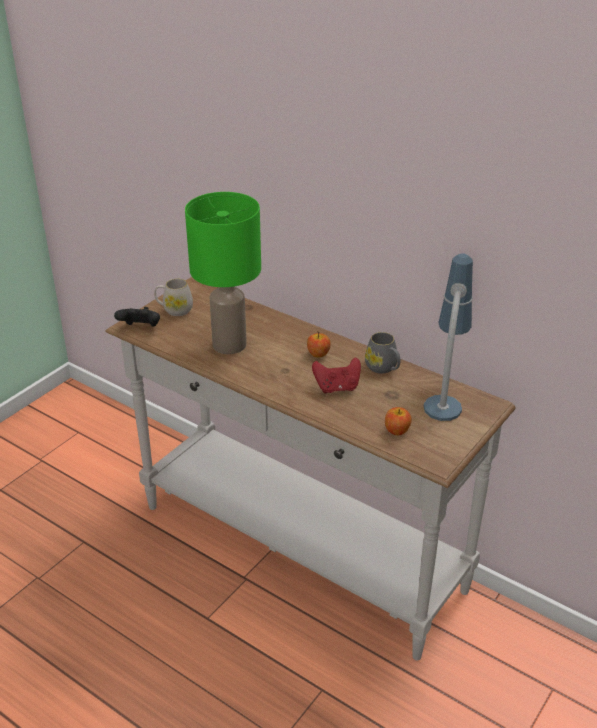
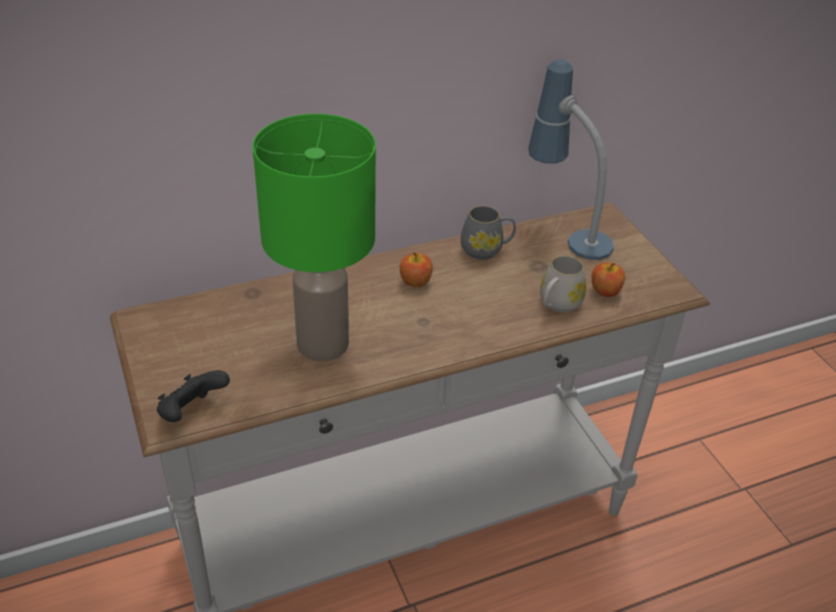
camera: 60 degrees left, 5 degrees up
white mug [154,279,193,316] -> white mug moved to [540,255,586,312]
red game controller [312,358,361,393] -> none

